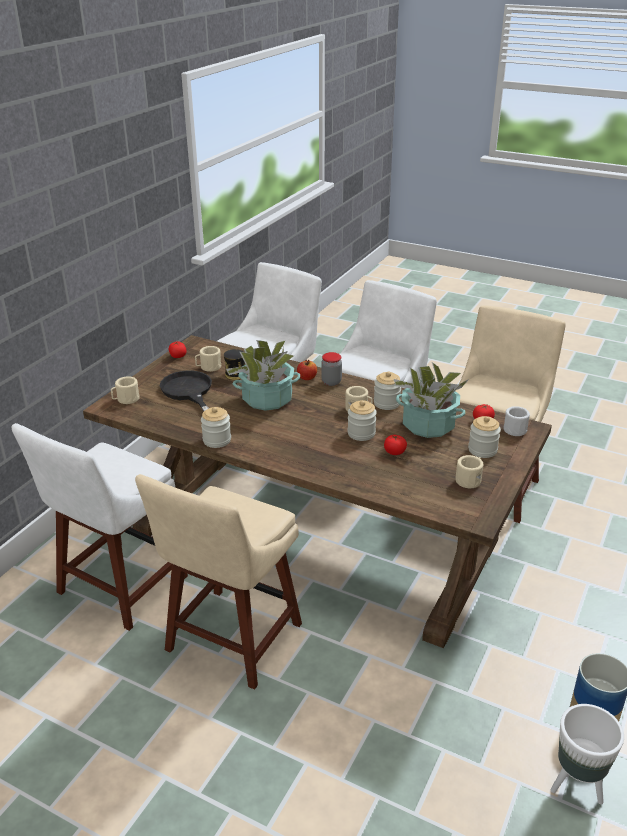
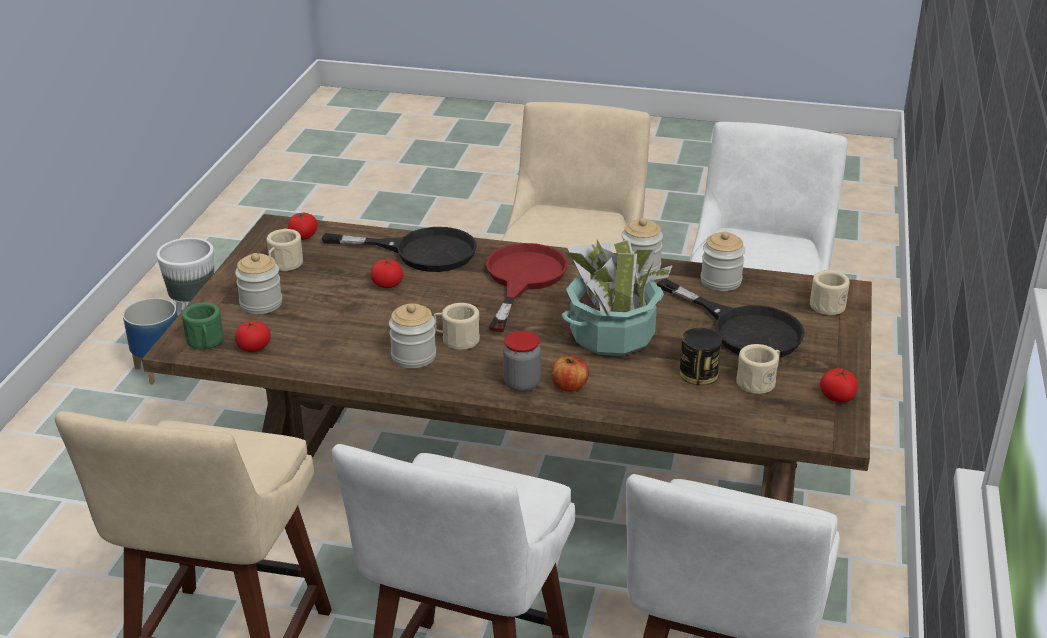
camera: 165 degrees right, 0 degrees up
jar [347,400,377,441] -> jar moved to [701,231,745,291]
potted plant [394,362,469,438] -> none
white mug [503,406,530,436] -> green mug [182,302,224,349]
none -> tomato [288,213,318,240]
none -> black frying pan [322,227,477,272]
none -> red frying pan [486,243,568,332]

